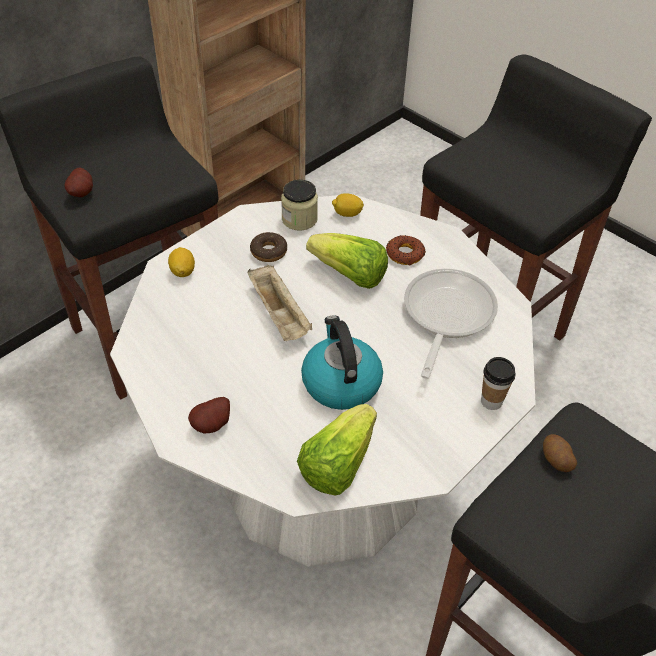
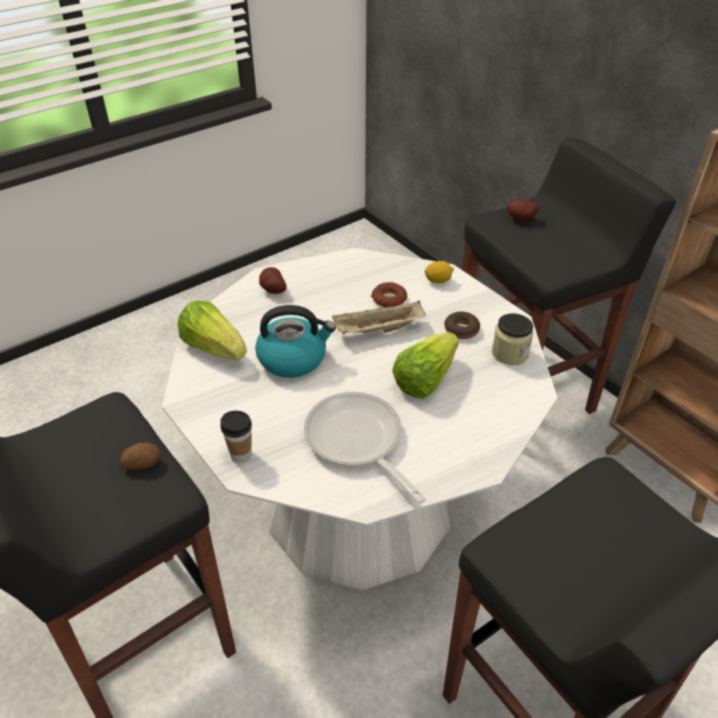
camera: 100 degrees right, 5 degrees down
lemon [332,193,364,217] -> none
donut [386,235,426,265] -> donut moved to [371,282,407,307]
frying pan [404,269,498,379] -> frying pan turned 150 degrees counterclockwise [304,392,426,504]

